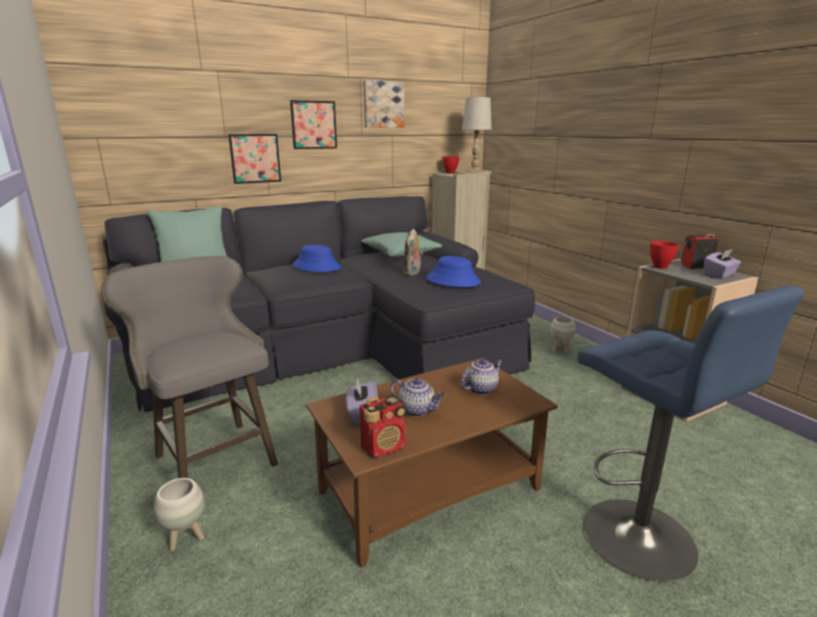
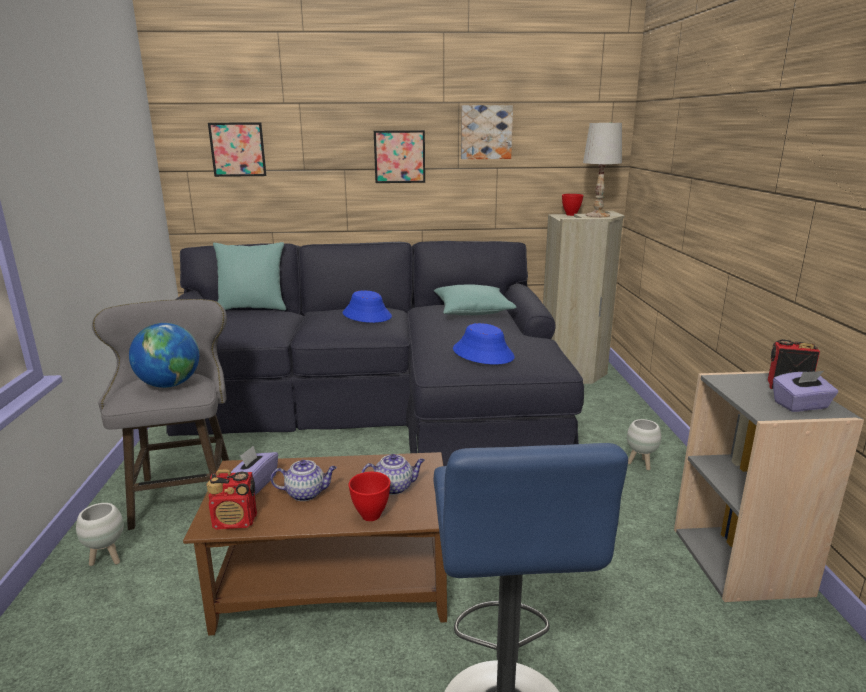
camera: 25 degrees right, 0 degrees up
picture [228,134,281,184] -> picture moved to [208,122,266,177]
teapot [390,378,445,417] -> teapot turned 60 degrees counterclockwise [271,460,337,501]
plush toy [403,229,423,276] -> none
red bowl [650,241,679,269] -> red bowl moved to [349,472,391,521]
none -> globe [129,323,199,388]

